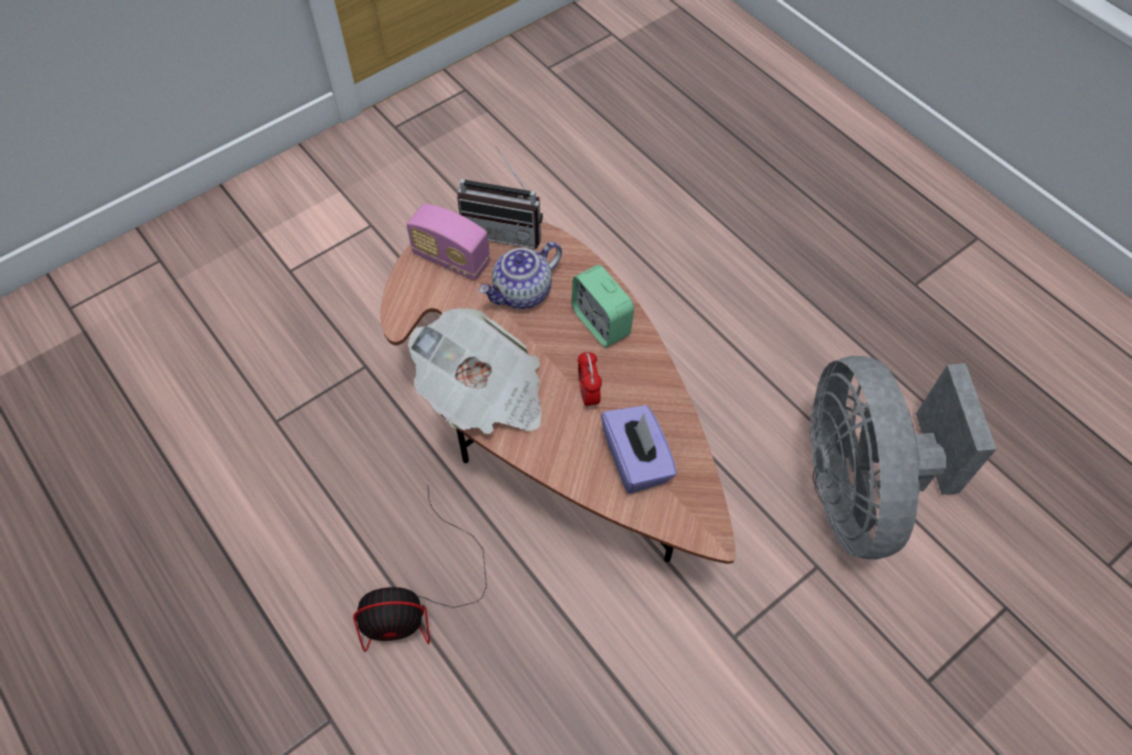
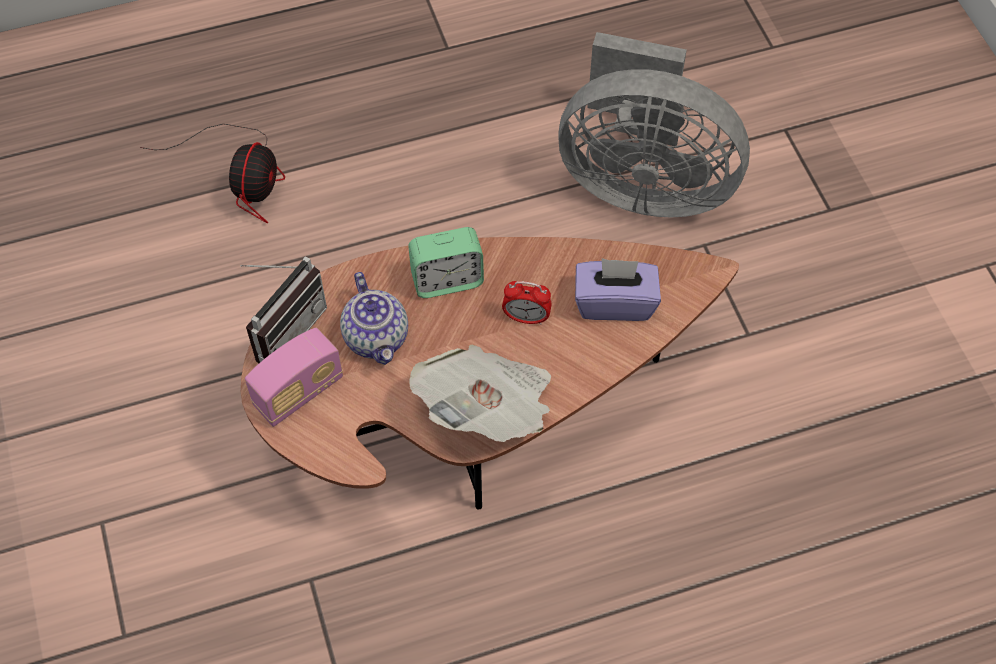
camera: 70 degrees left, 0 degrees up
fan [353,489,487,652] -> fan moved to [140,124,285,223]

